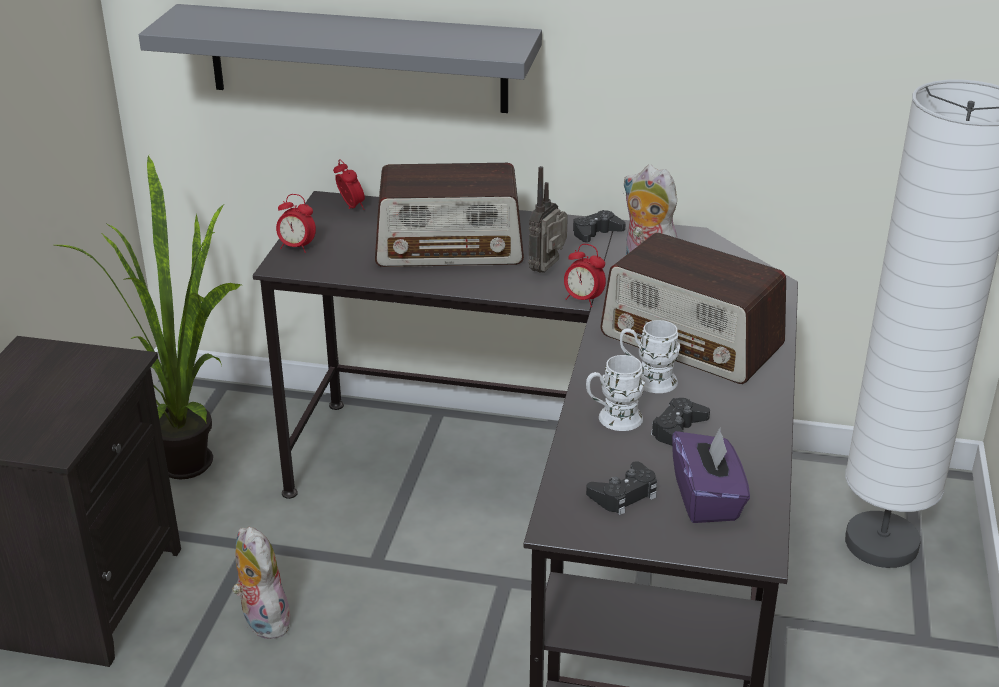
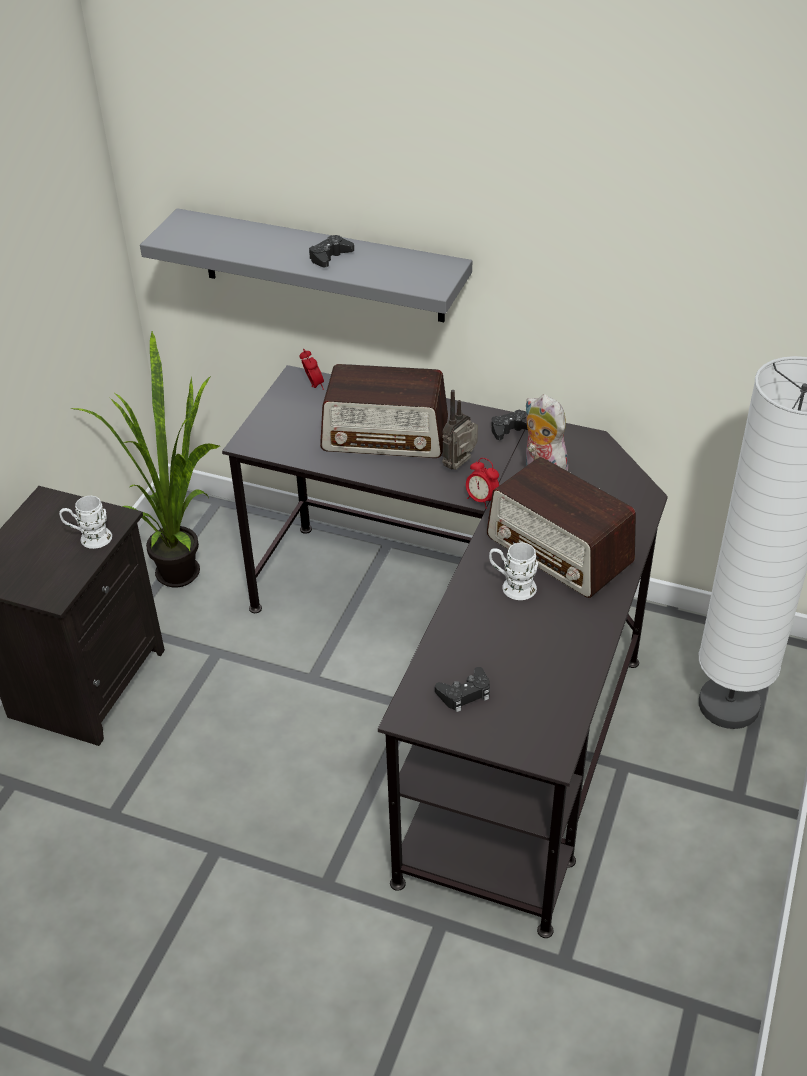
camera: 10 degrees right, 10 degrees up
plush toy [232,526,294,639] -> none
alarm clock [276,194,316,253] -> none
white mug [586,355,645,431] -> white mug moved to [59,496,112,549]
black game controller [651,398,710,446] -> black game controller moved to [309,235,354,267]
purple tissue box [672,426,750,523] -> none

